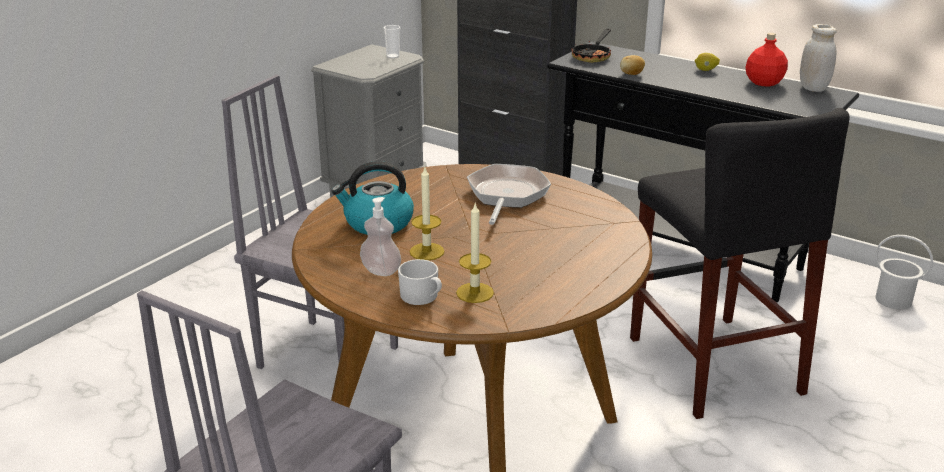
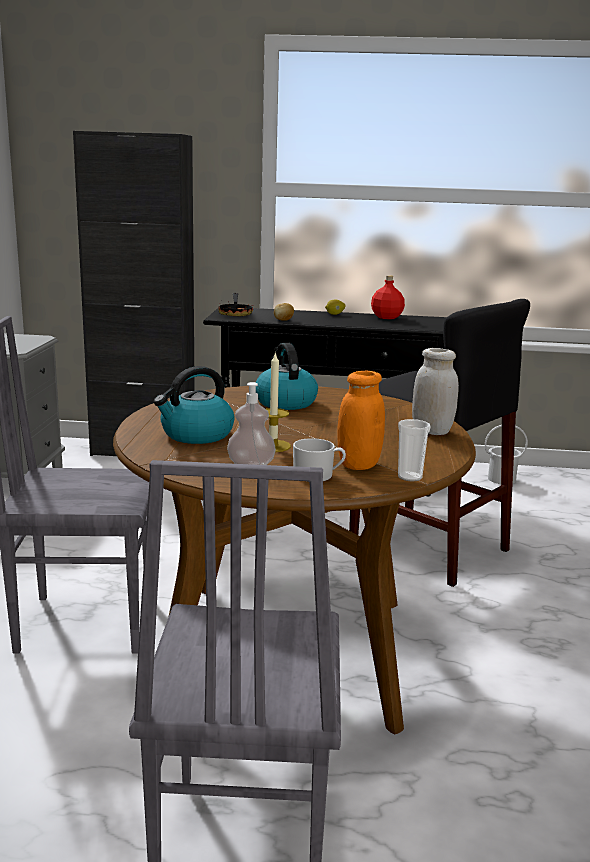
camera: 30 degrees left, 10 degrees down
cup [383,25,400,58] -> cup moved to [398,419,431,481]
candle [456,204,494,303] -> orange jar [337,371,385,470]
frying pan [467,164,551,225] -> kettle [255,343,318,410]
white jar [800,24,836,92] -> white jar moved to [412,348,459,435]

